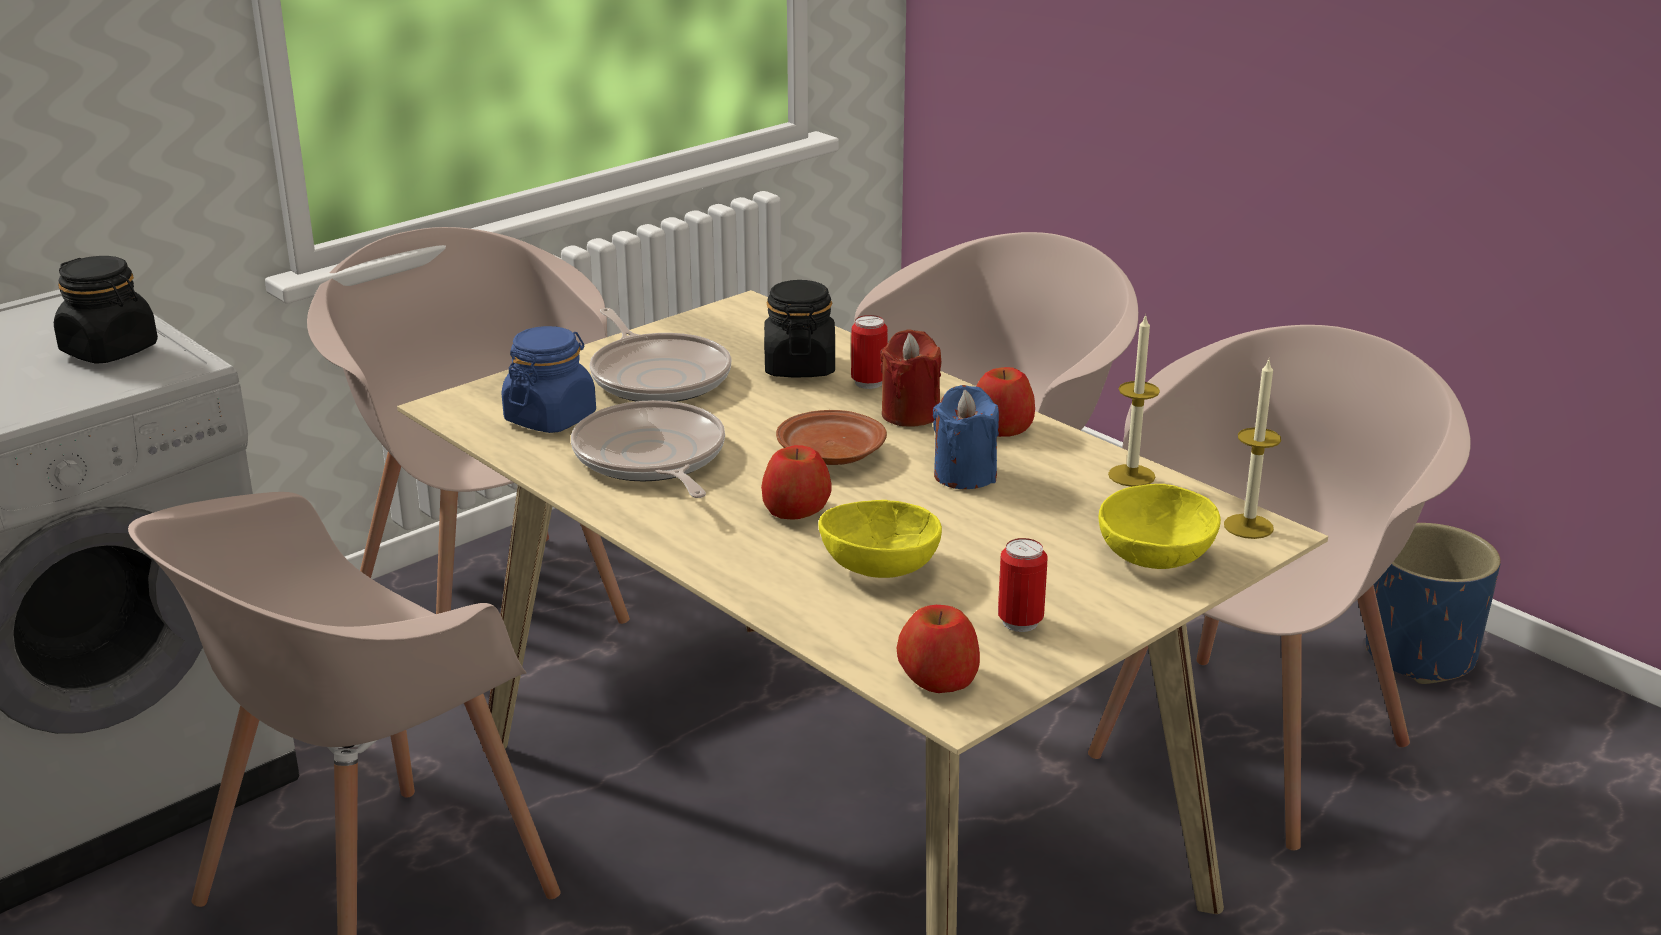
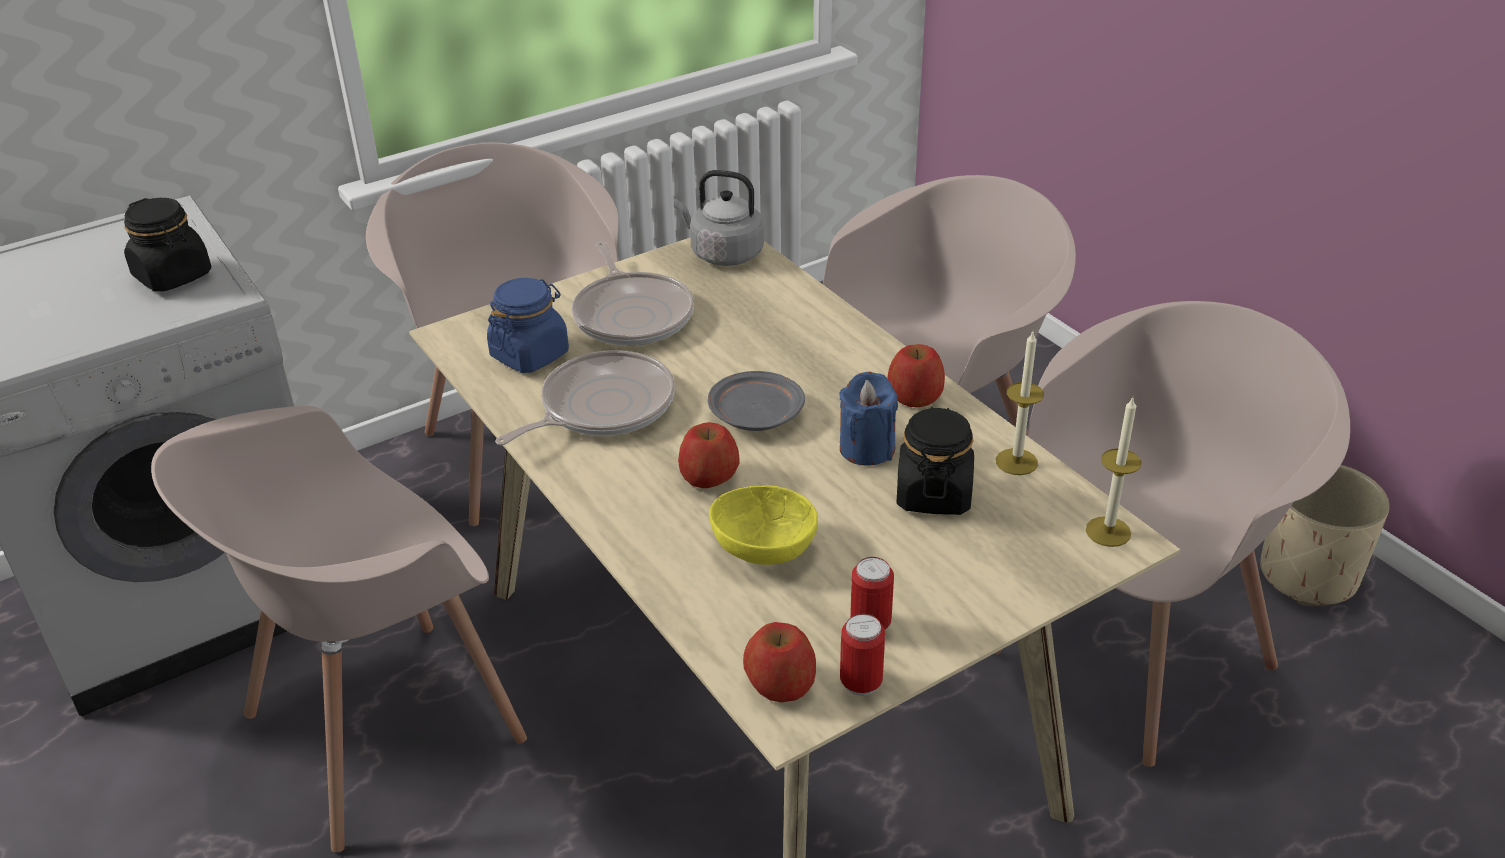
camera: 10 degrees right, 10 degrees up
frying pan [571,400,725,498] -> frying pan turned 60 degrees clockwise [495,350,675,445]
black jar [764,280,835,378] -> black jar moved to [896,407,974,515]
brown plate [776,410,887,465] -> grey plate [708,371,805,431]
can [851,315,888,389] -> can moved to [840,614,885,696]
red candle [880,329,942,427] -> none
yellow bowl [1098,484,1221,569] -> none
blue planter [1366,523,1501,684] -> beige planter [1260,465,1390,606]
none -> grey kettle [674,170,764,266]

